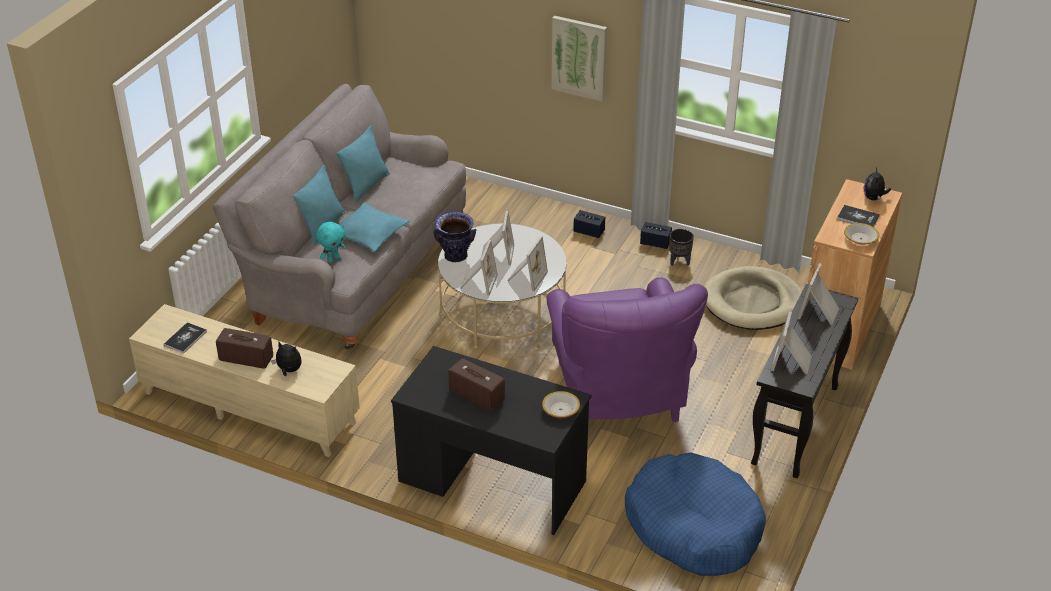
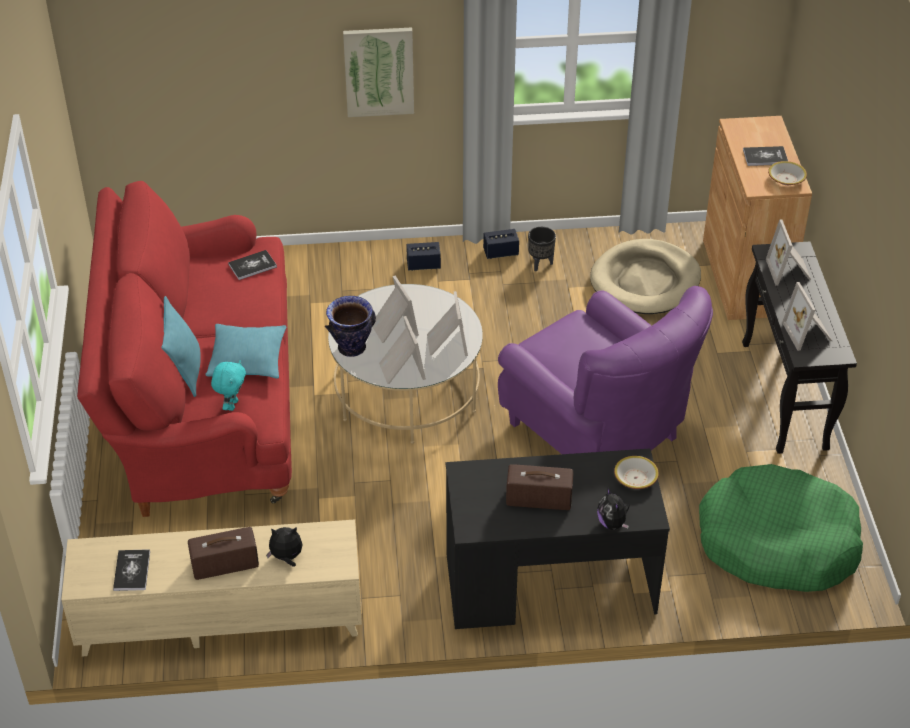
camera: 30 degrees left, 5 degrees up
grey sofa [213,84,466,350] -> red sofa [77,181,292,517]
turquoise pillow [337,126,390,202] -> none
blue dog bed [625,453,766,576] -> green dog bed [699,464,863,592]
plush toy [864,167,891,200] -> plush toy moved to [597,488,630,530]
none -> book [228,250,277,280]

